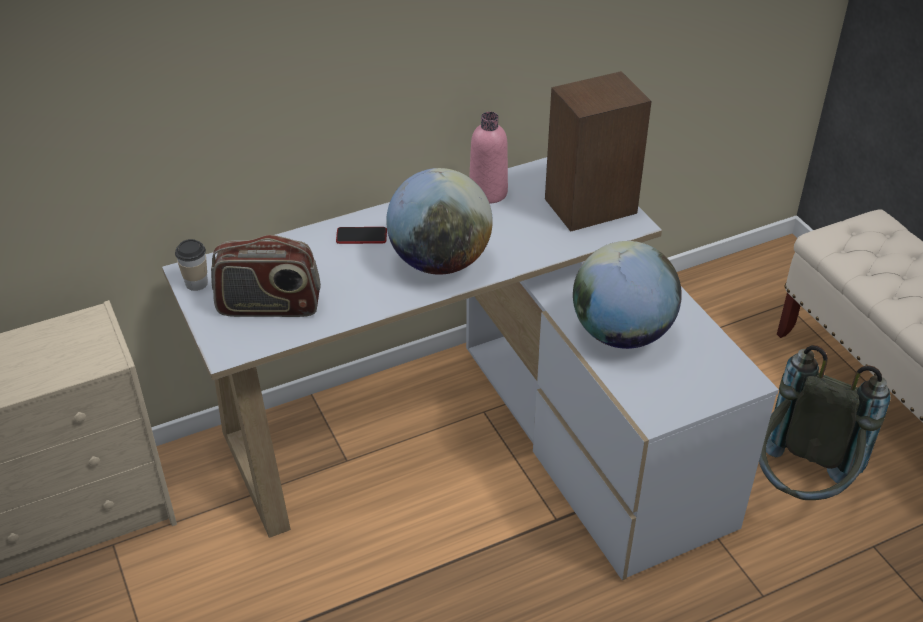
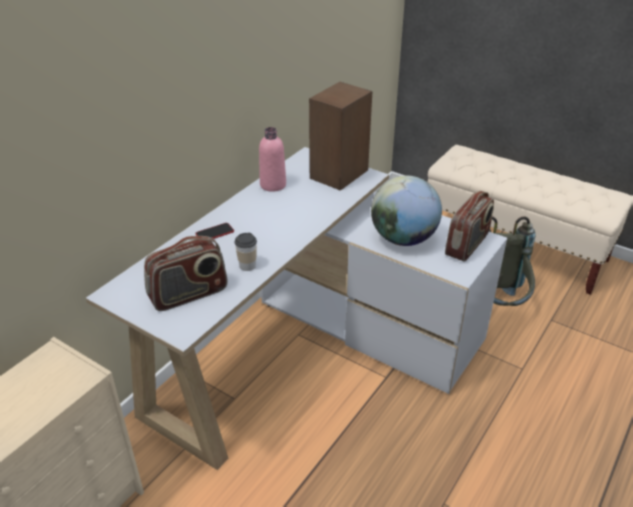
camera: 30 degrees left, 5 degrees down
cup [175,239,208,291] -> cup moved to [235,233,257,271]
globe [386,168,493,275] -> none
none -> radio [445,191,494,262]

